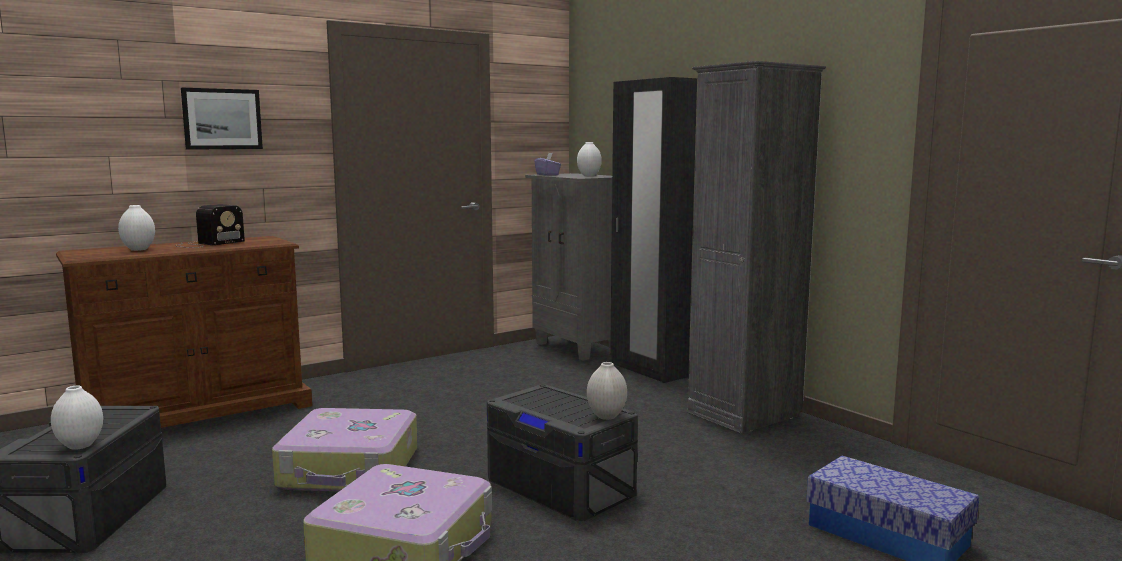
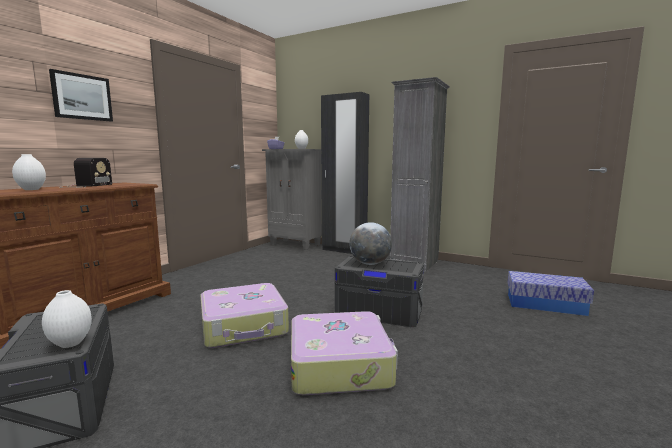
camera: 25 degrees left, 0 degrees up
white vase [587,362,627,420] -> none
none -> globe [349,222,392,265]

